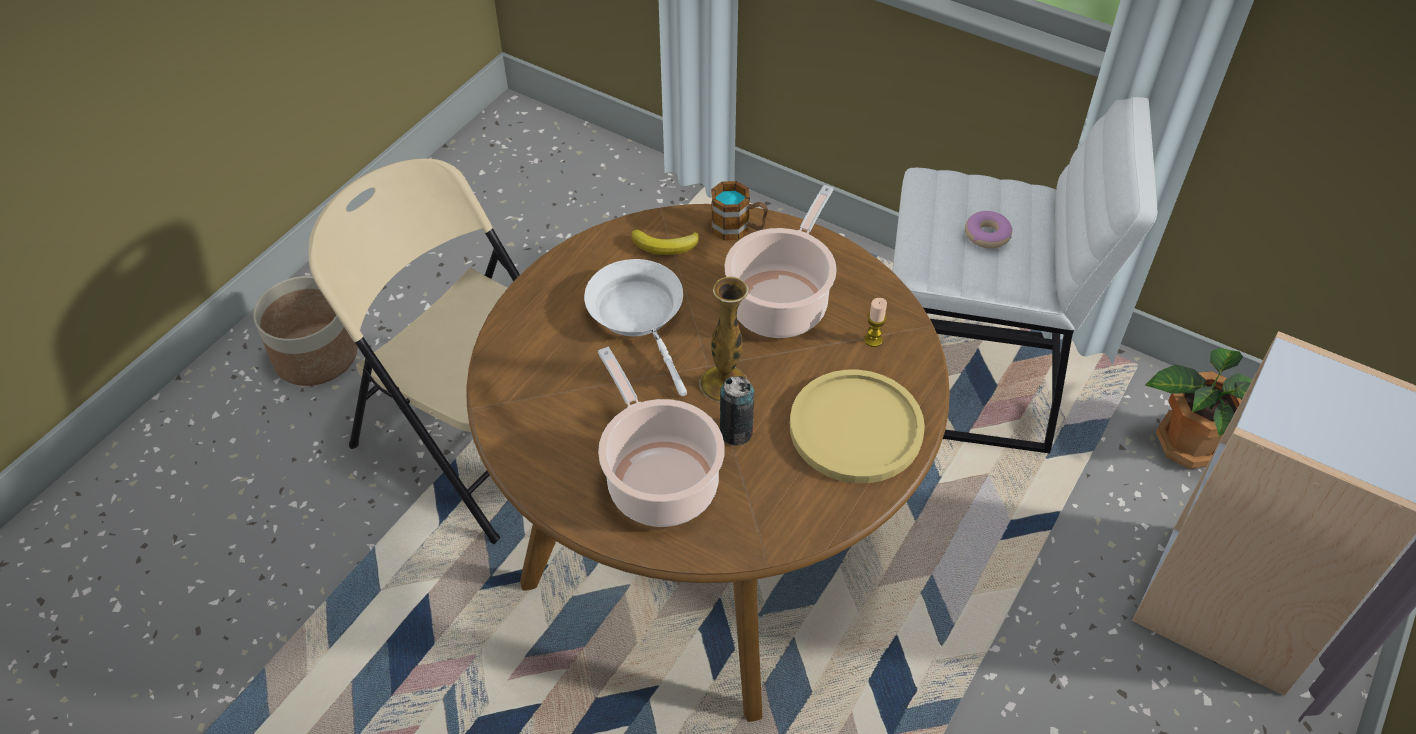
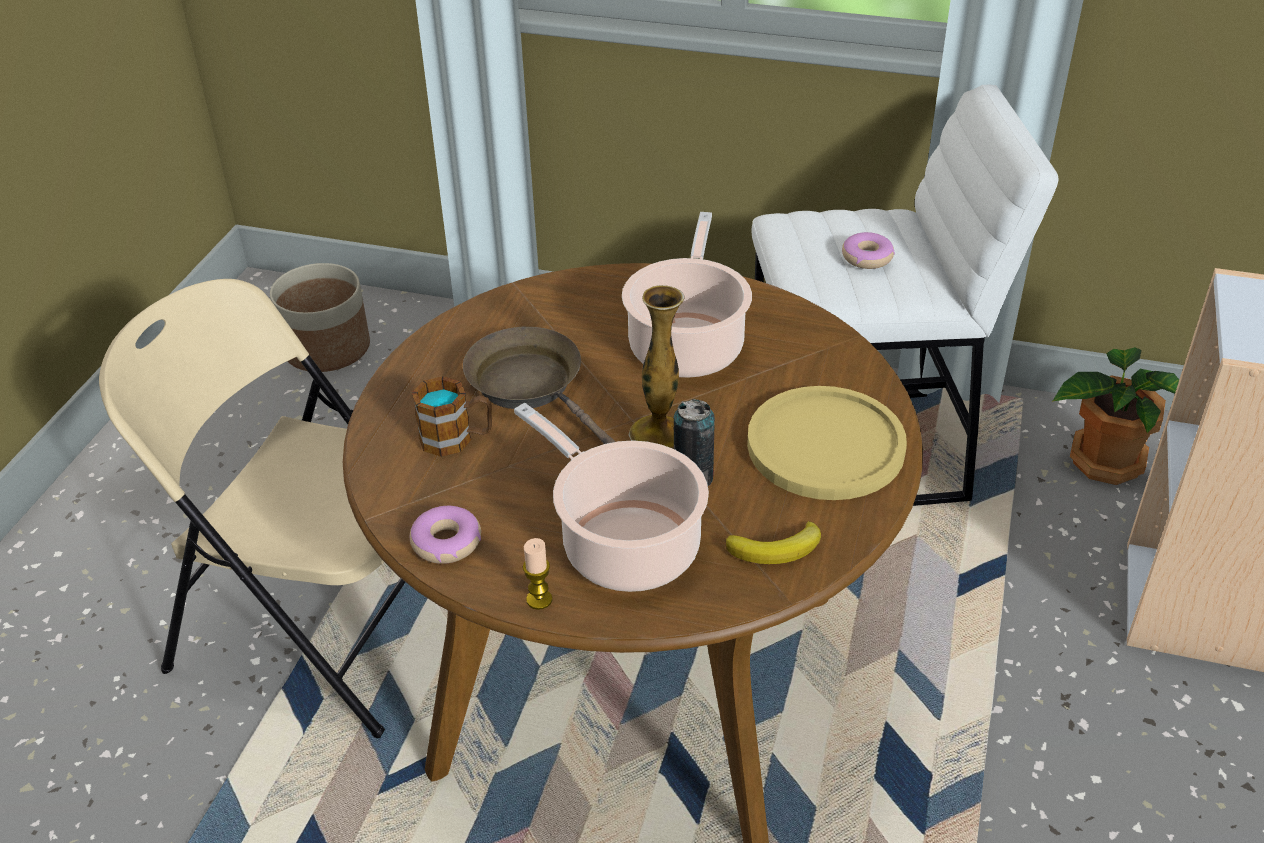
camera: 15 degrees left, 10 degrees down
planter [253,276,357,386] -> planter moved to [270,263,370,372]
white frying pan [584,259,687,396] -> brown frying pan [463,327,615,444]
banana [631,230,699,255] -> banana moved to [726,521,821,564]
mug [711,181,768,240] -> mug moved to [412,376,492,457]
candle [864,298,887,347] -> candle moved to [523,538,552,610]
none -> donut [410,506,481,564]

